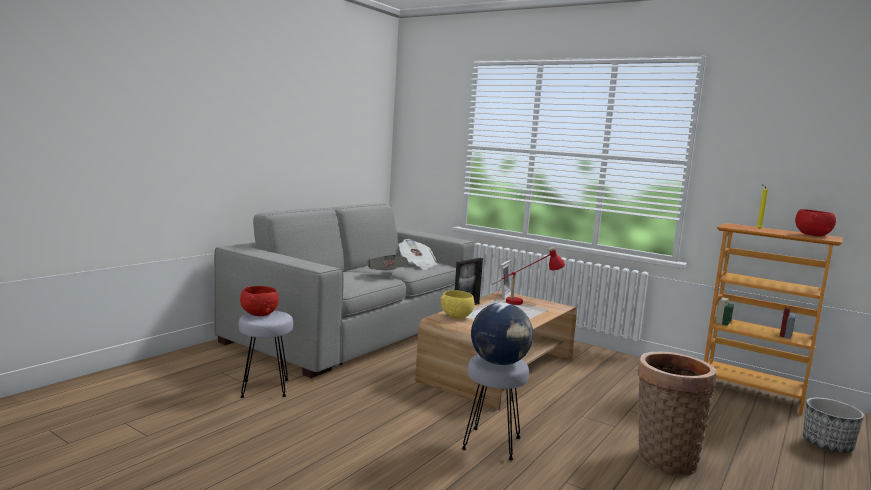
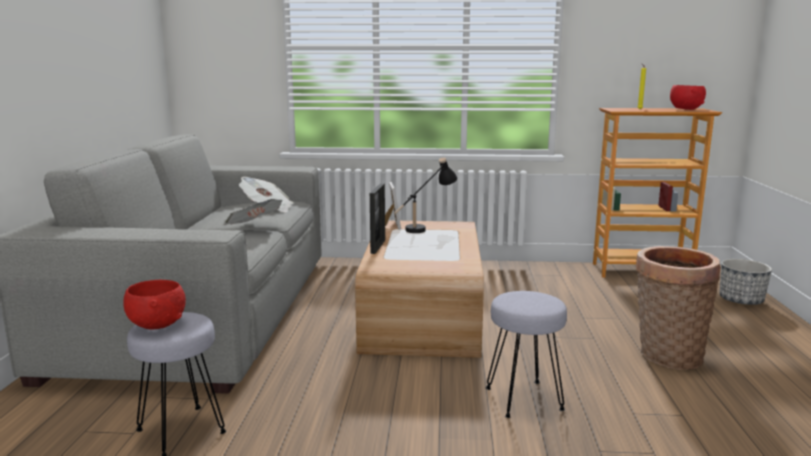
camera: 30 degrees left, 5 degrees up
yellow bowl [441,290,474,319] -> none
globe [471,303,533,365] -> none
red table lamp [491,247,565,305] -> black table lamp [394,157,457,233]

